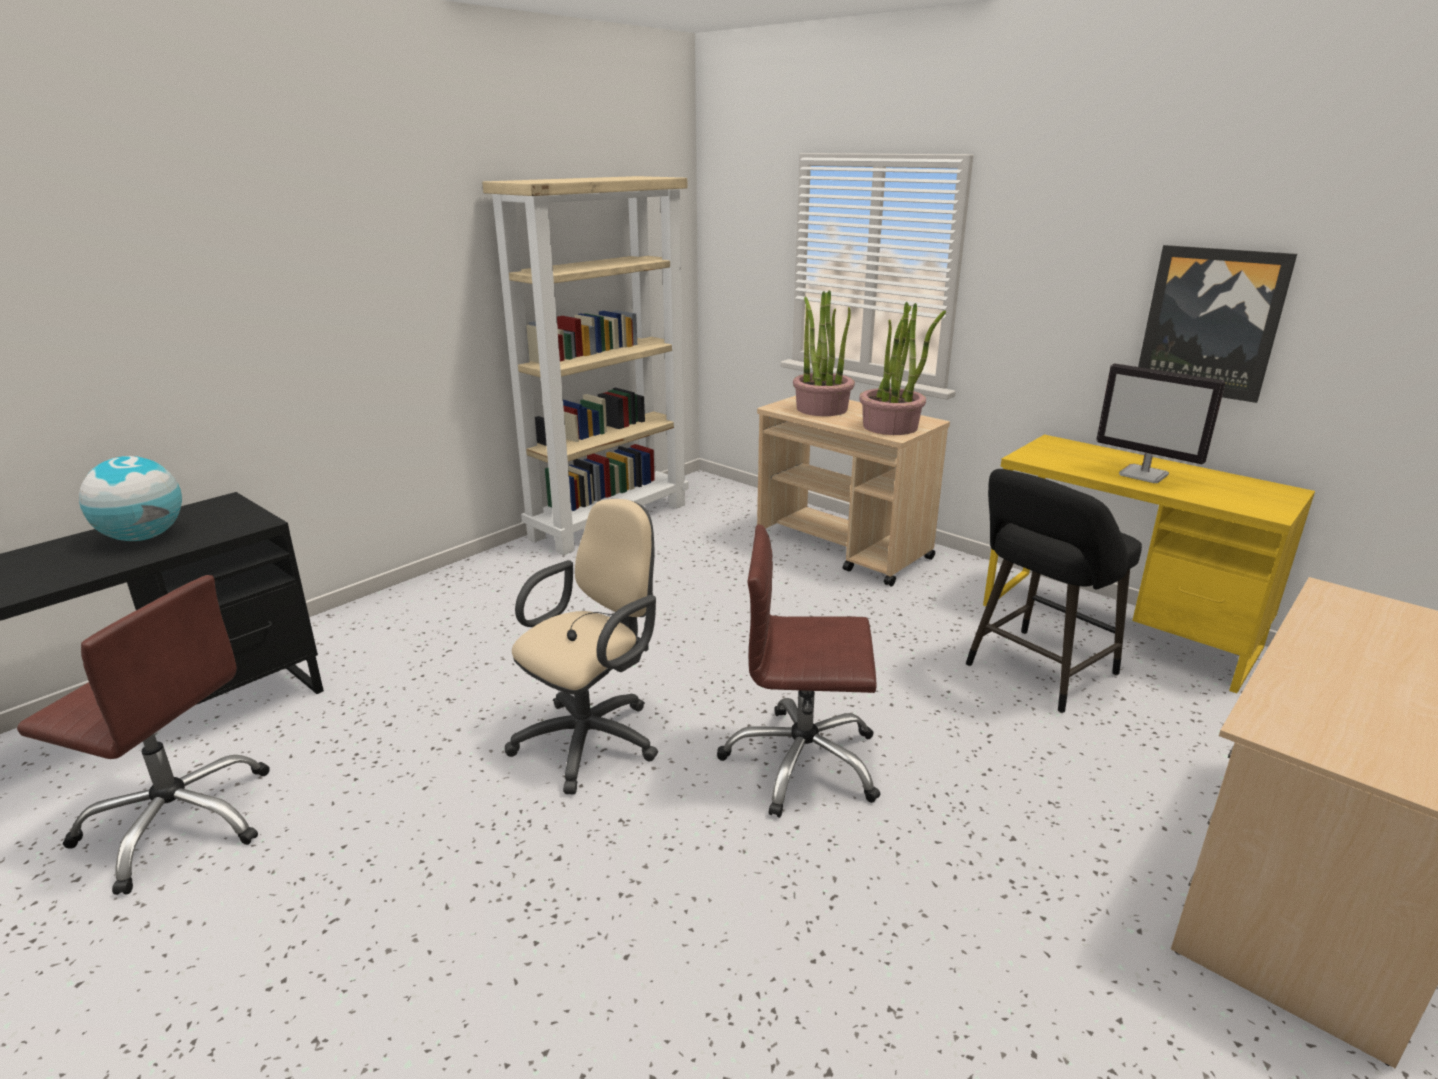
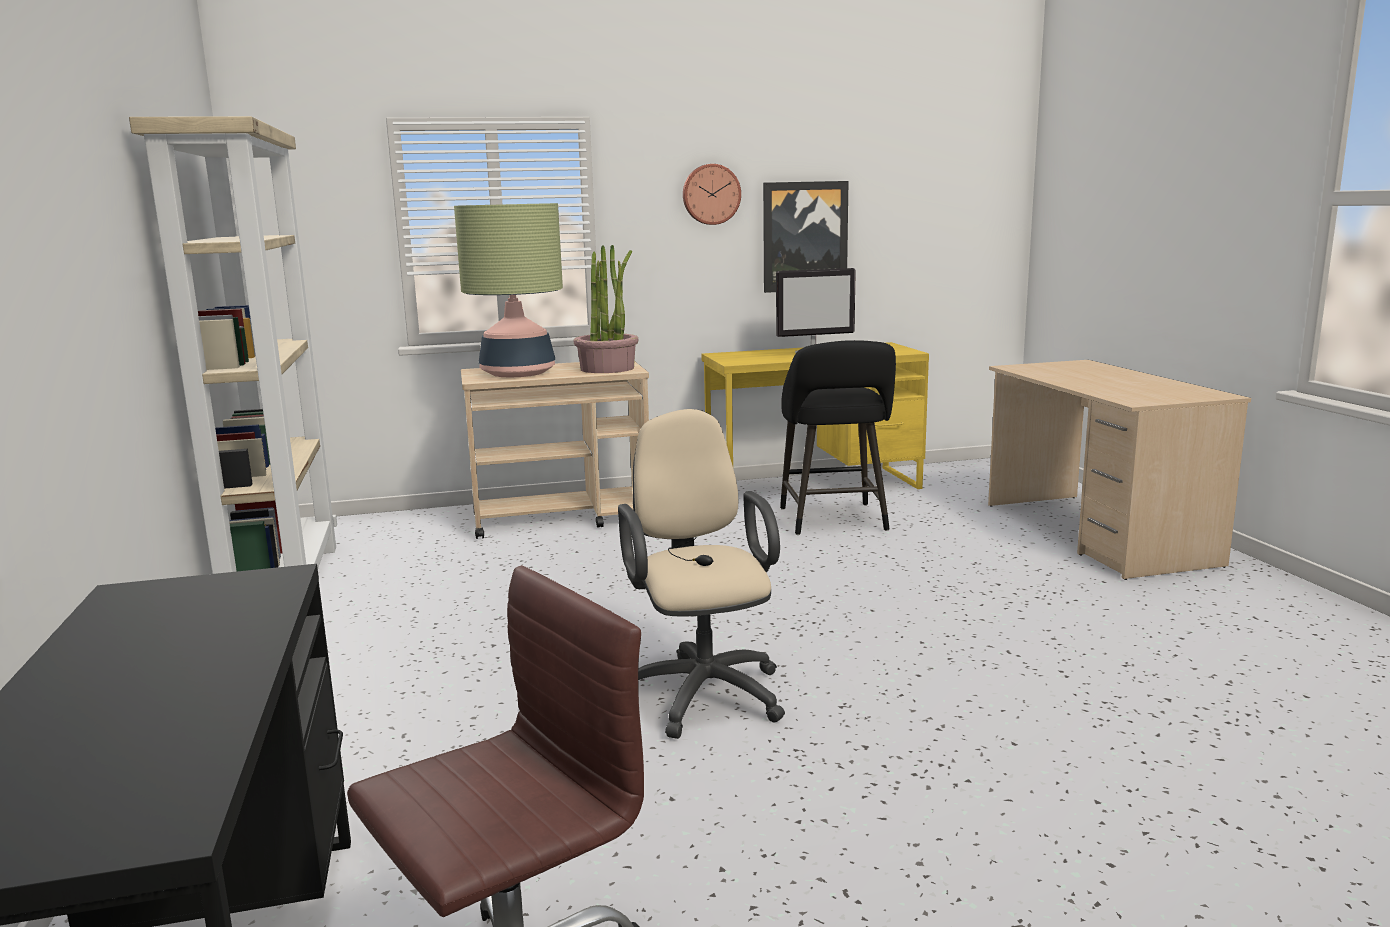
camera: 55 degrees left, 10 degrees down
globe [79,456,182,541] -> none
brown office chair [717,525,881,818] -> none
potted plant [793,290,855,416] -> table lamp [454,203,563,378]
none -> wall clock [683,164,741,225]

